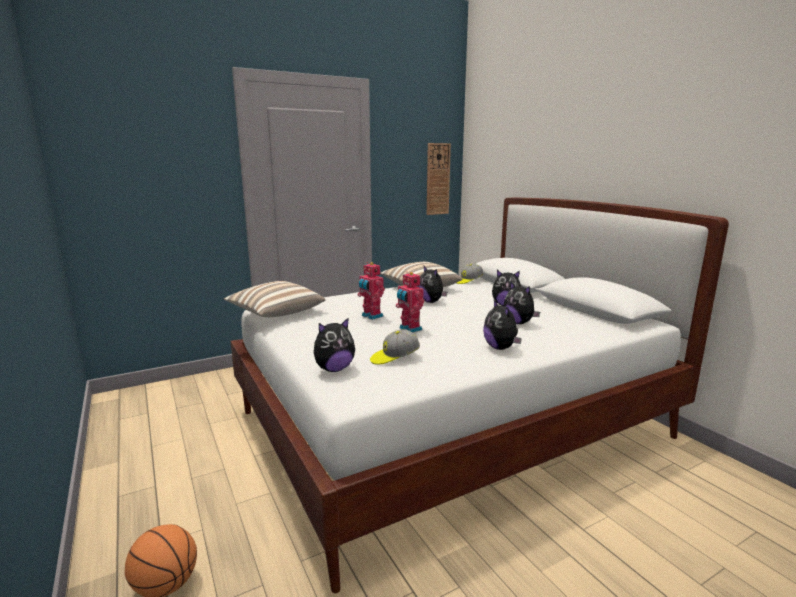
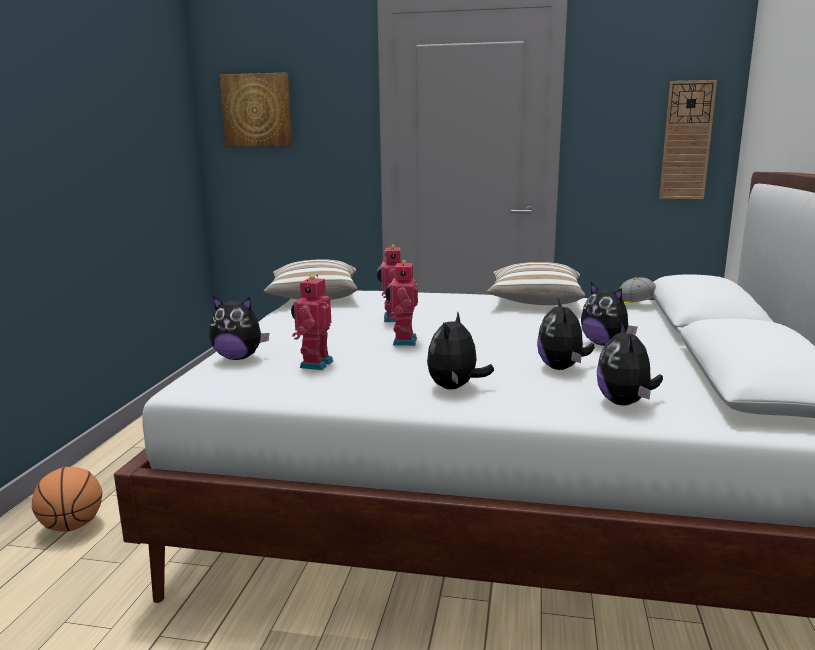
camera: 40 degrees right, 0 degrees up
cap [370,329,420,365] -> toy robot [291,275,333,370]
plush toy [418,266,447,303] -> plush toy moved to [597,322,663,406]
none -> picture [219,73,292,147]

